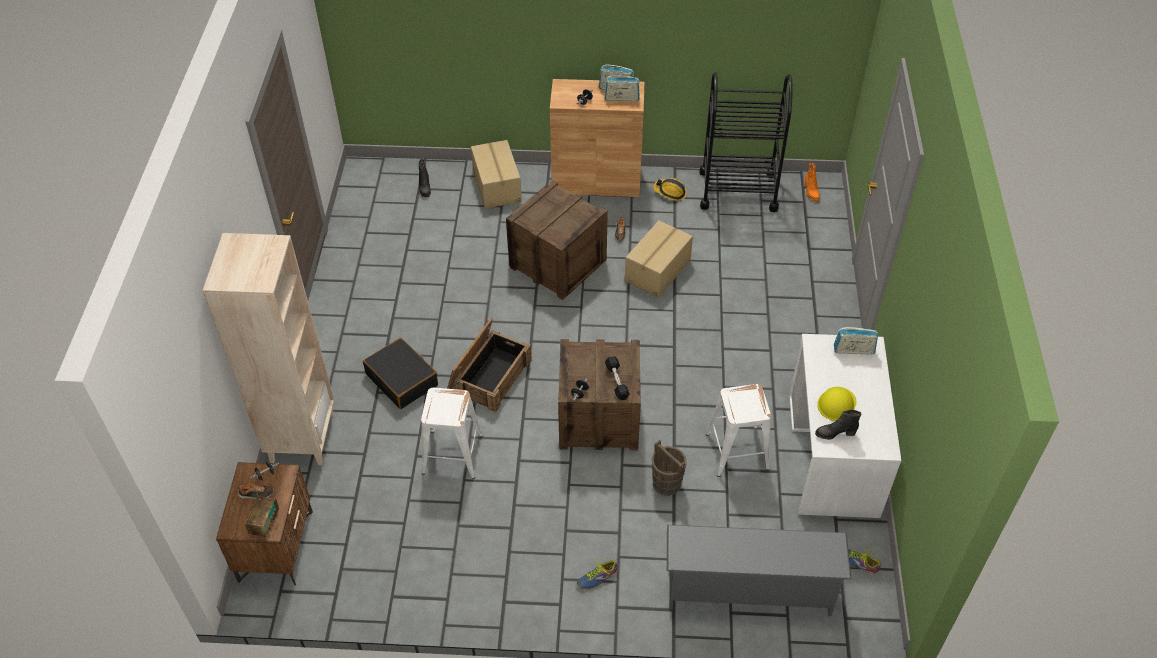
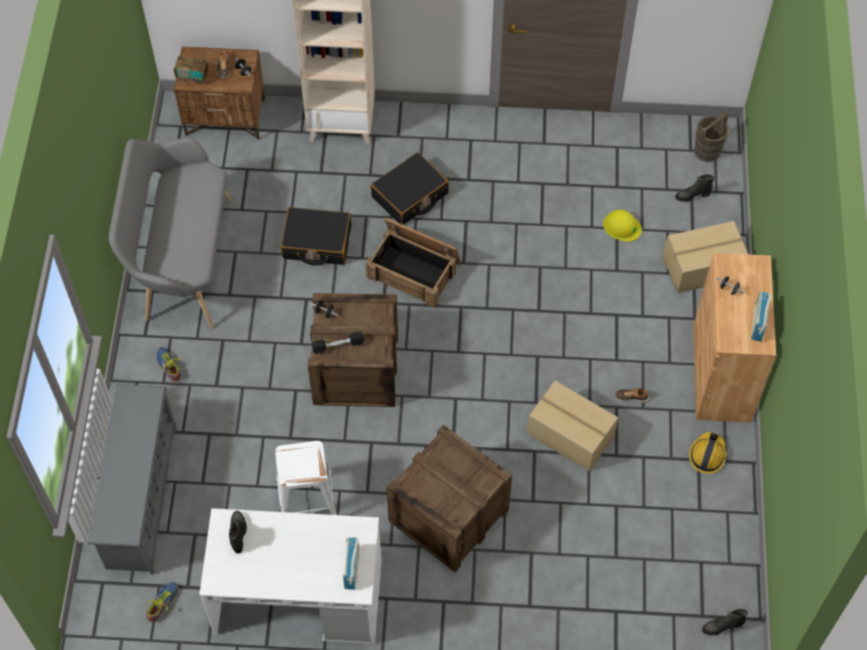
camera: 90 degrees right, 10 degrees up
white stool [421,388,483,479] -> black suitcase [281,207,351,265]
crate [506,180,608,300] -> crate moved to [387,425,512,572]
radio [605,75,640,101] -> none
brown bucket [652,440,687,496] -> brown bucket moved to [694,110,729,162]
black cart [699,72,793,212] -> none
orange boot [804,163,820,201] -> black boot [702,609,748,636]
yellow hard hat [817,387,857,421] -> yellow hard hat moved to [603,210,642,242]
none -> grey bench [109,137,232,329]

